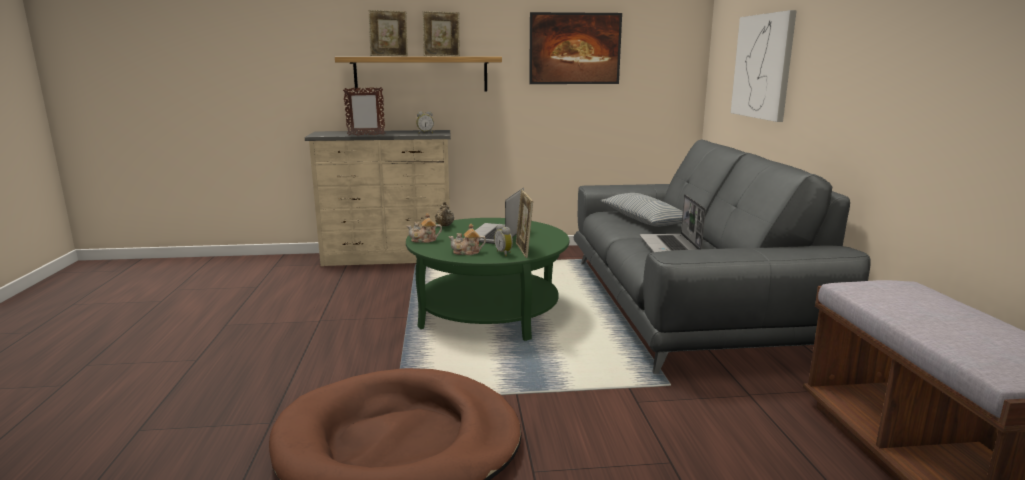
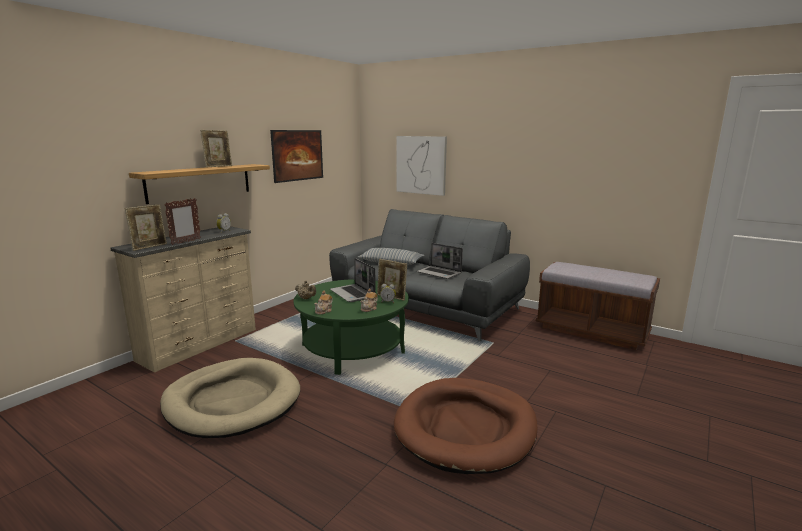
camera: 50 degrees left, 0 degrees up
picture frame [369,10,408,57] -> picture frame moved to [125,204,167,251]
none -> beige dog bed [160,358,300,438]

